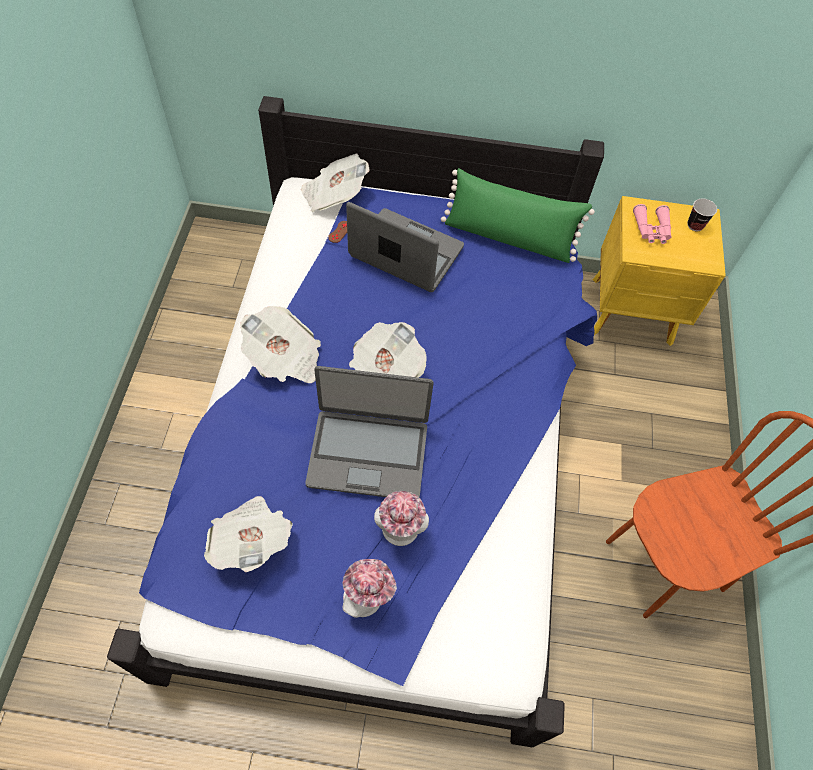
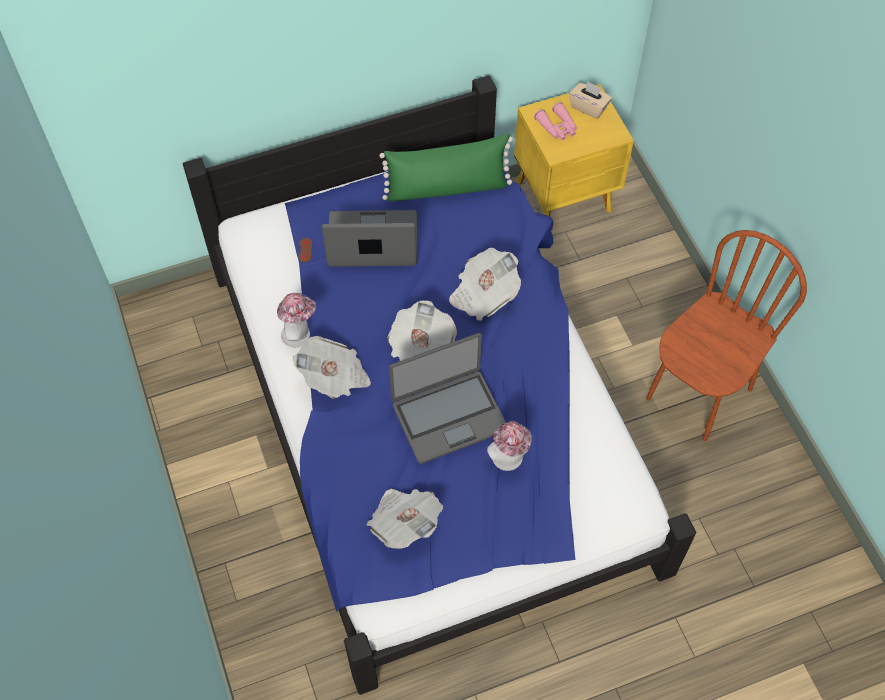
camera: 25 degrees left, 0 degrees up
newspaper [301,154,369,212] -> newspaper moved to [449,248,521,321]
hat [342,559,397,618] -> hat moved to [277,293,316,347]
cup [688,198,717,231] -> beige tissue box [569,81,612,119]

